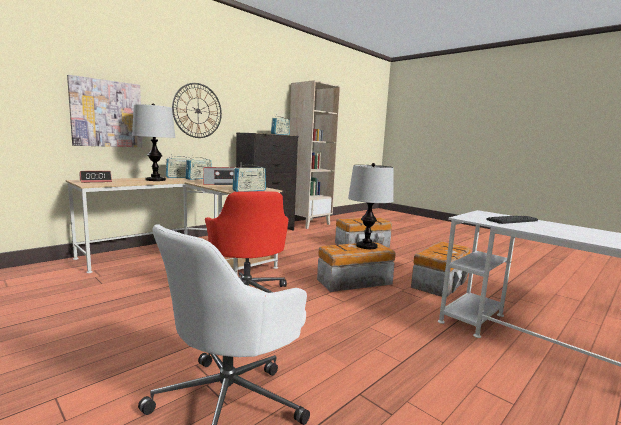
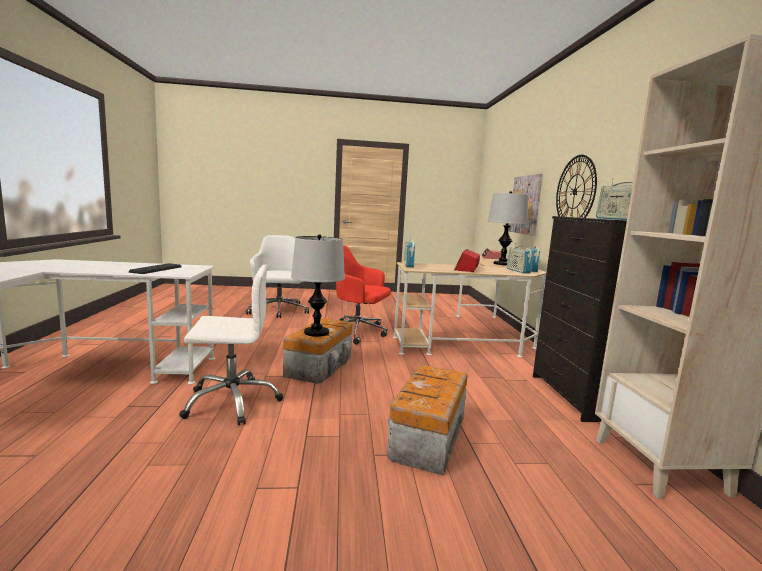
camera: 130 degrees right, 0 degrees up
storage box [411,241,471,297] -> white office chair [179,265,283,425]

